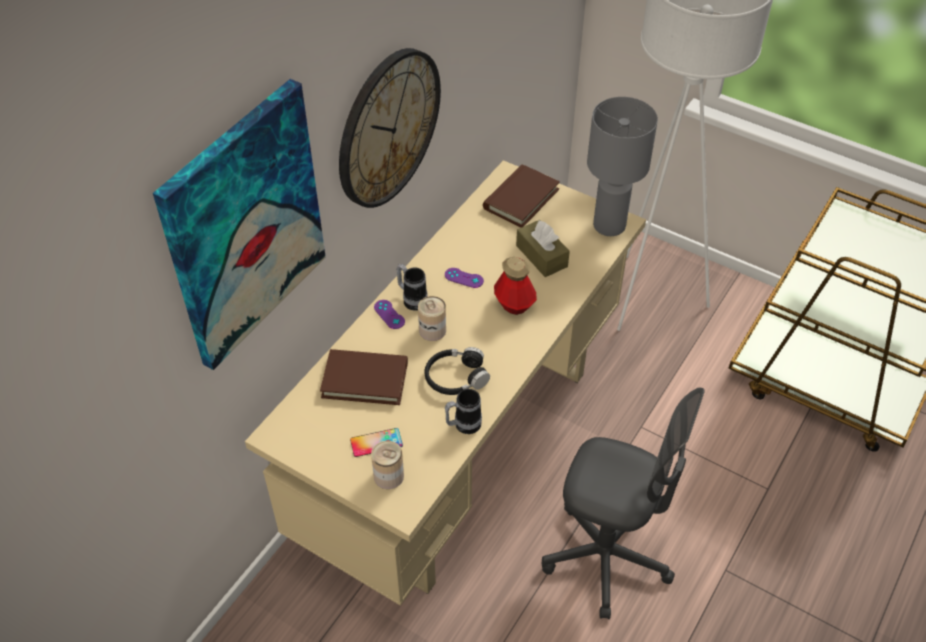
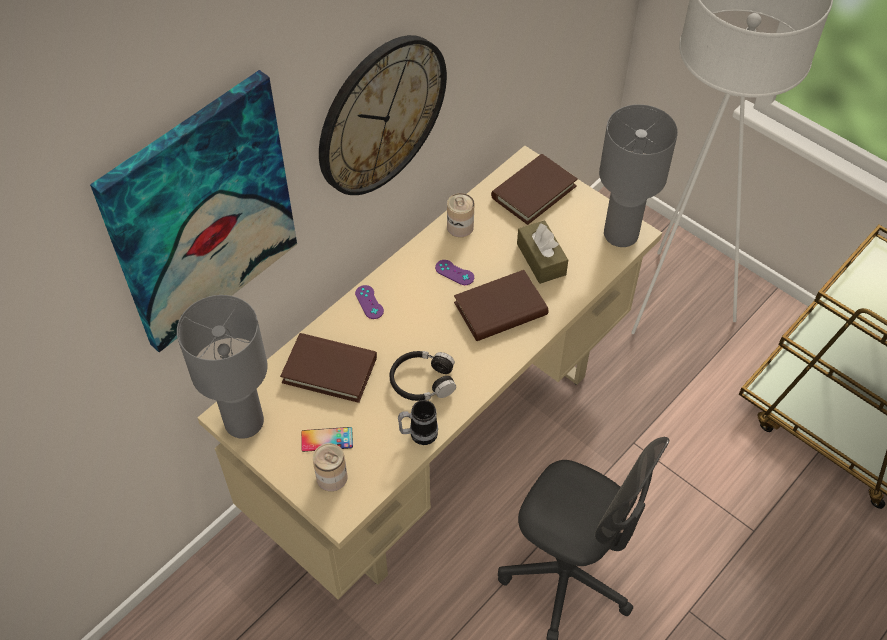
camera: 10 degrees right, 5 degrees up
mug [396,264,428,311] -> none
can [418,296,446,341] -> can moved to [447,193,474,237]
bottle [494,257,537,315] -> brown book [454,270,548,341]
none -> grey table lamp [177,295,268,439]

